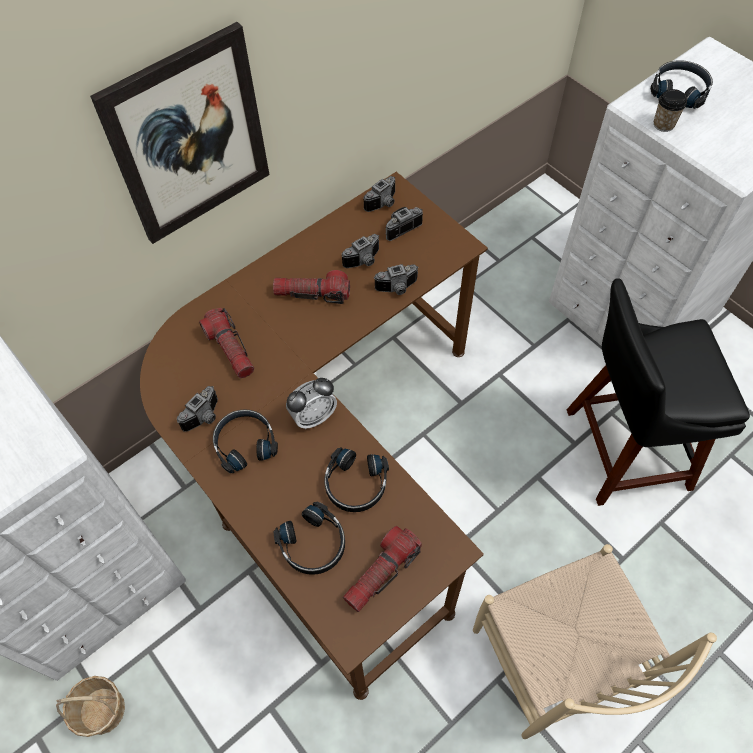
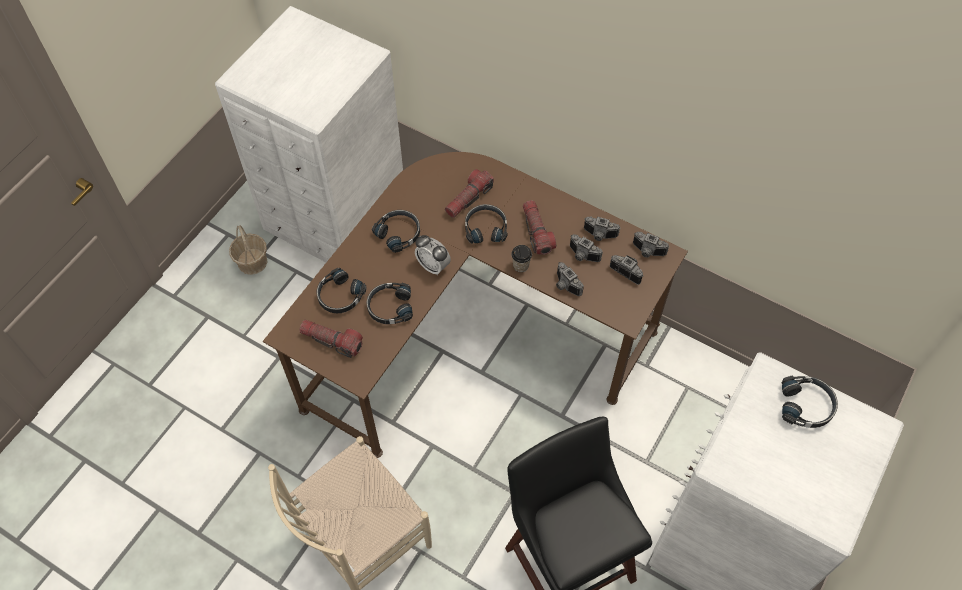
camera: 70 degrees right, 0 degrees up
picture [90,22,270,244] -> none
camera [177,386,218,432] -> camera moved to [584,216,620,241]
cup [654,89,687,132] -> cup moved to [511,245,532,272]
none -> black headphones [465,204,508,244]

